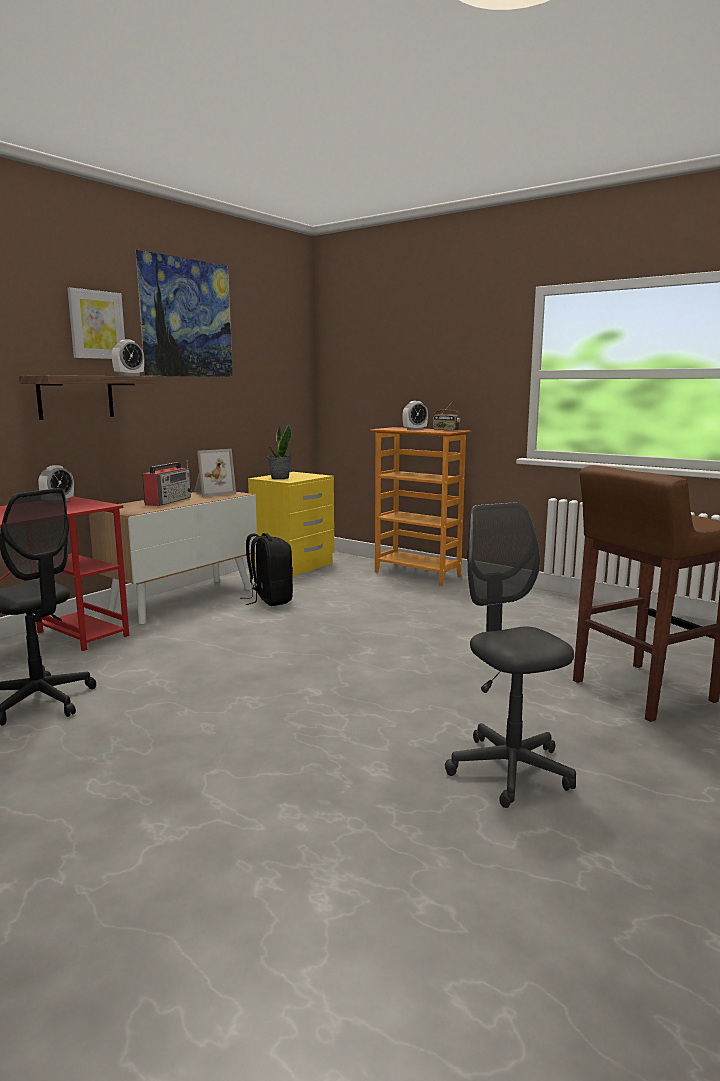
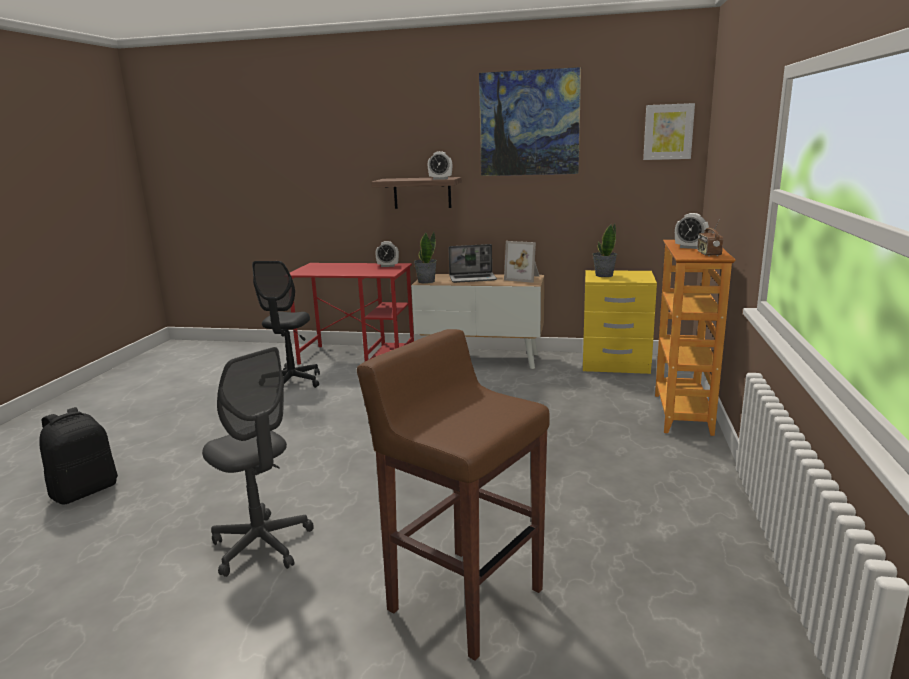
camera: 65 degrees right, 5 degrees up
picture [67,287,125,359] -> picture moved to [643,103,695,160]
radio [143,460,192,506] -> laptop [448,244,497,283]
black backpack [240,533,293,606] -> black backpack moved to [39,407,118,505]
grey office chair [445,502,576,808] -> grey office chair turned 90 degrees clockwise [202,347,314,577]
none -> potted plant [414,232,437,284]

